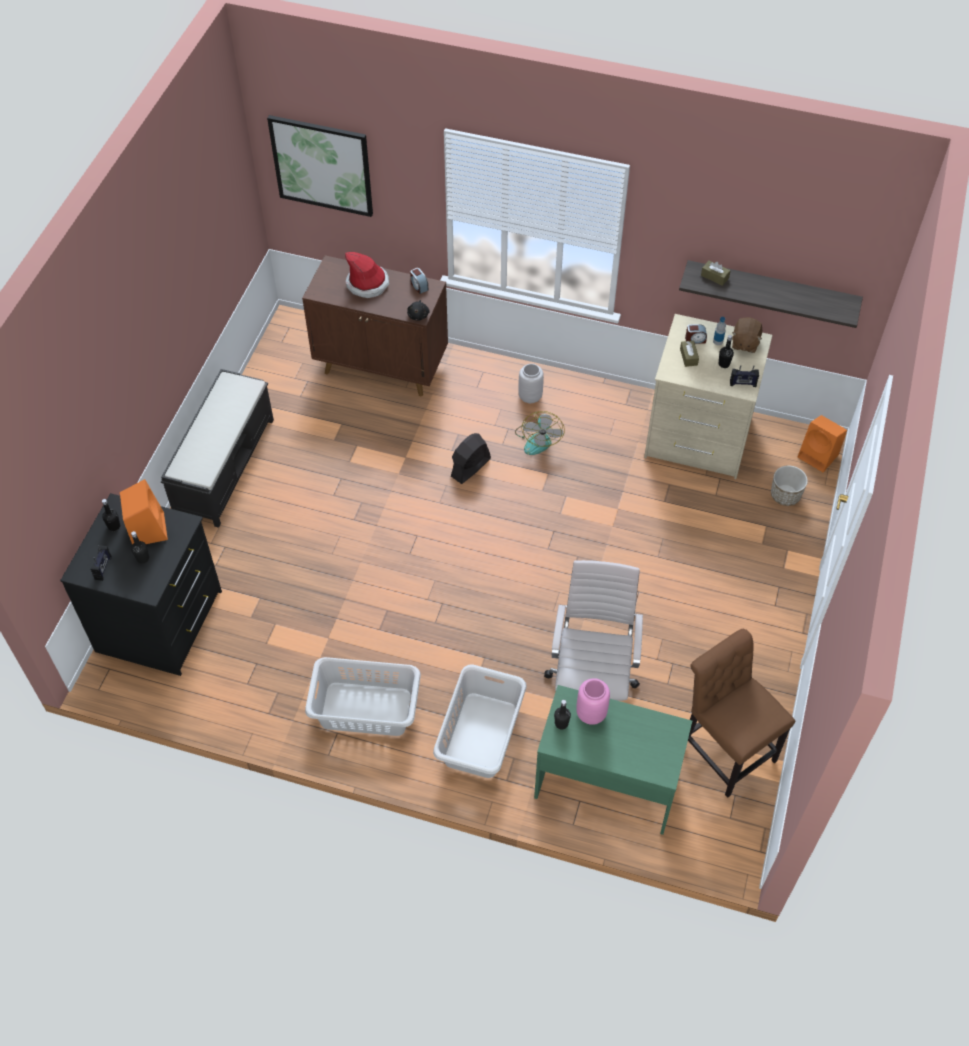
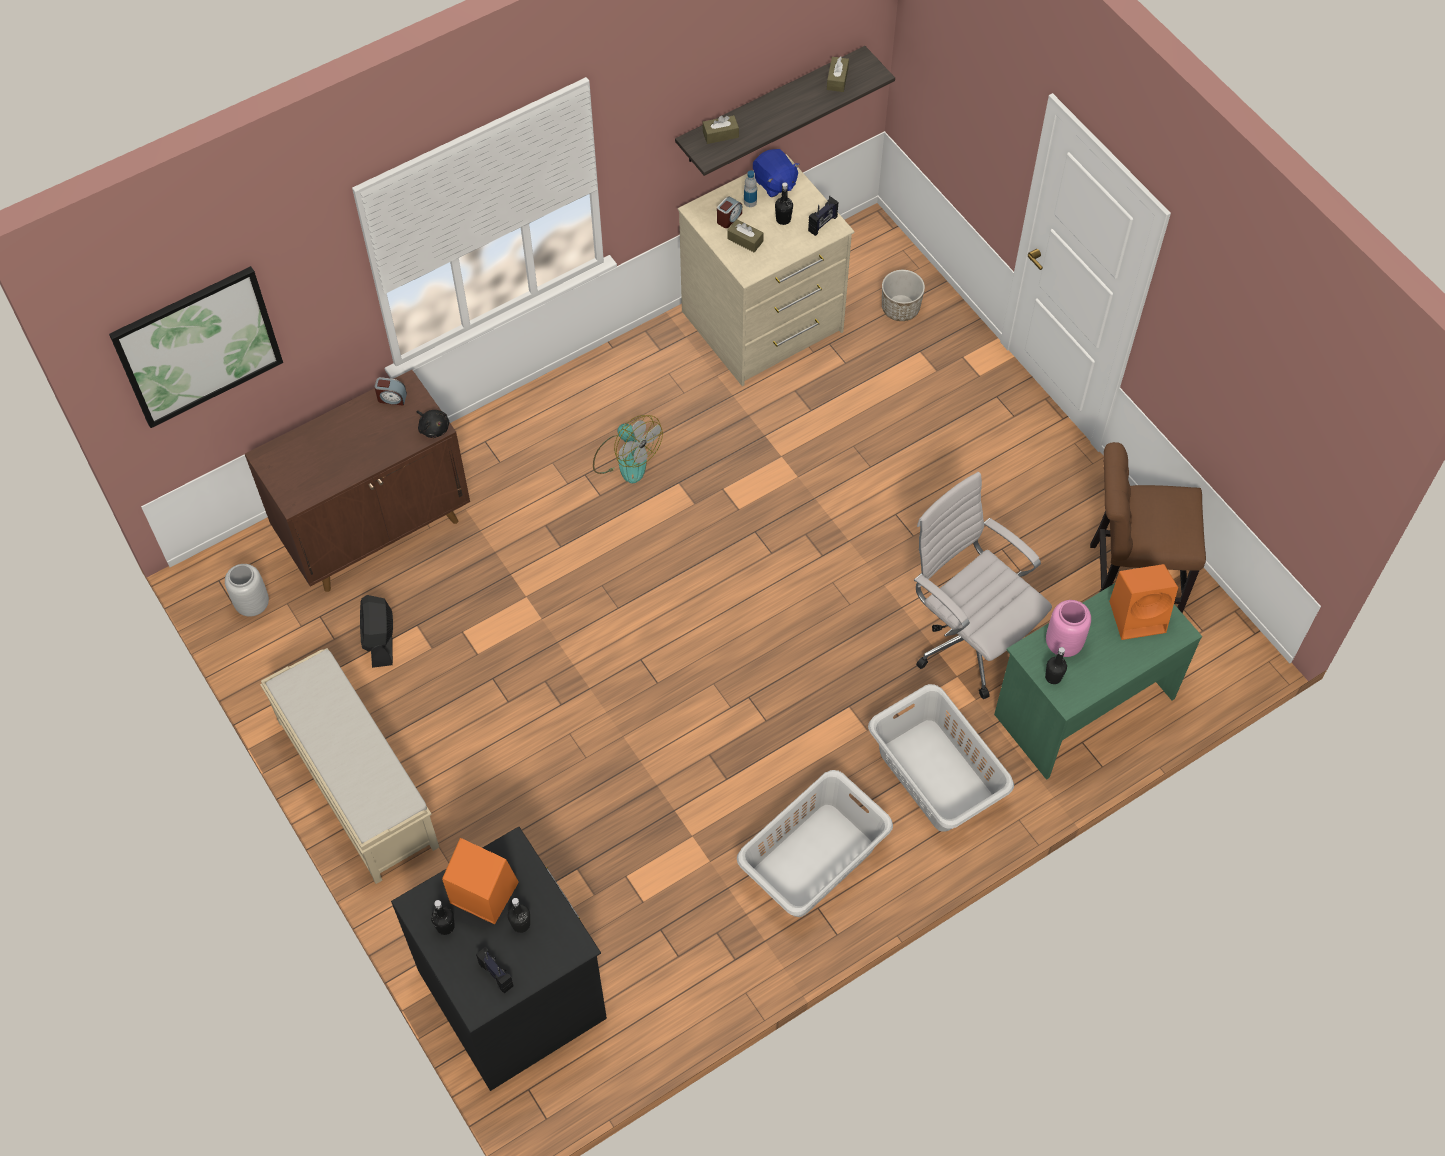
camera: 50 degrees left, 5 degrees up
black bench [161,369,274,528] -> beige bench [260,648,439,884]
hat [345,252,389,298] -> none
black fan [451,433,491,484] -> black fan moved to [360,595,393,668]
grey vase [518,364,544,403] -> grey vase moved to [225,564,269,617]
brown plush toy [732,317,762,353] -> blue plush toy [753,149,800,197]
orange speaker [798,415,847,472] -> orange speaker moved to [1109,564,1178,640]
none -> brown tissue box [827,56,849,92]

